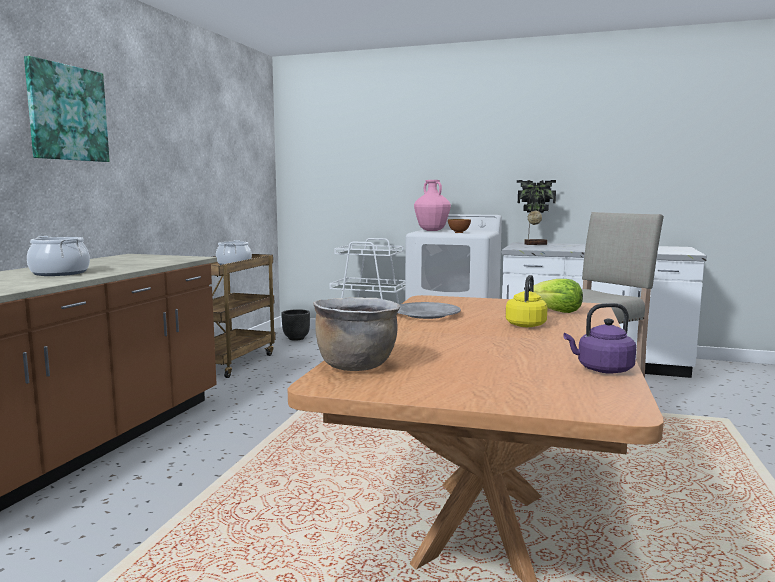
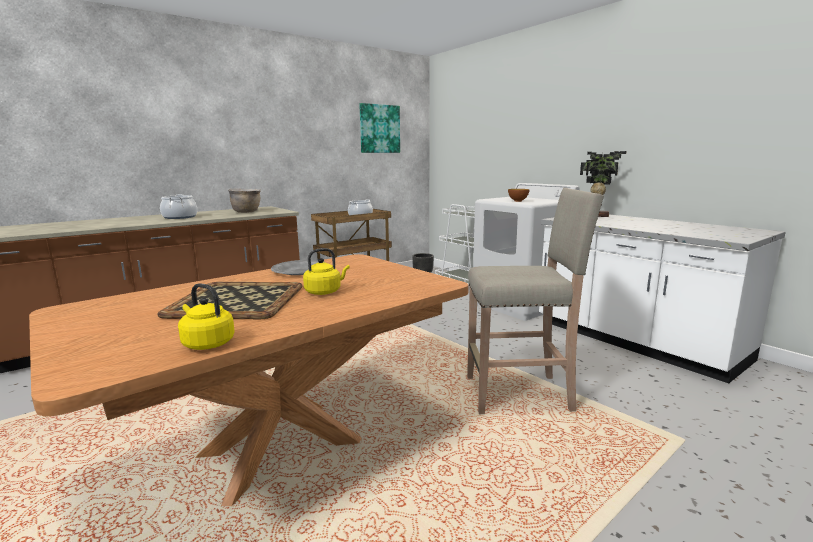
camera: 35 degrees right, 5 degrees up
picture [24,56,110,162] -> picture moved to [359,103,400,153]
brown cooking pot [313,297,400,371] -> brown cooking pot moved to [228,189,261,213]
pink vase [414,180,451,231] -> none
lettuce [533,279,583,313] -> none
purple kettle [563,303,636,374] -> yellow kettle [178,283,235,350]
none -> tray [158,282,303,319]

